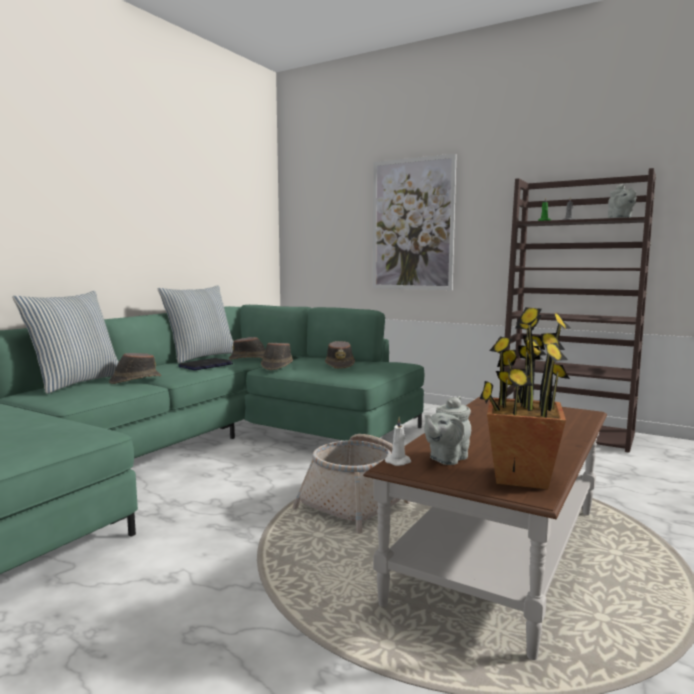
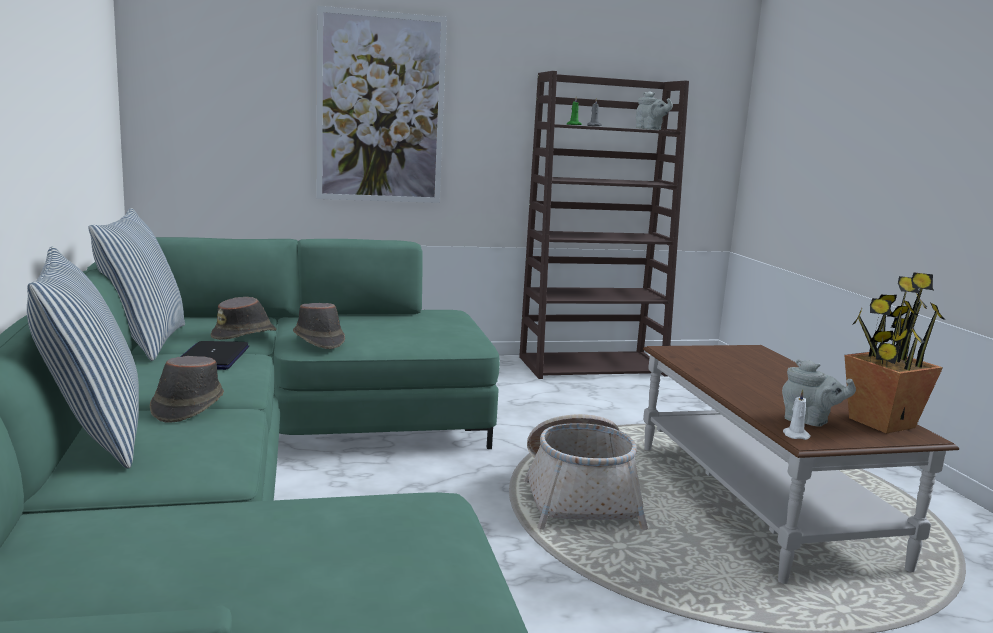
camera: 45 degrees left, 5 degrees up
brown hat [325,341,355,369] -> none
grey teapot [424,396,471,465] -> grey teapot turned 60 degrees counterclockwise [782,359,856,427]

